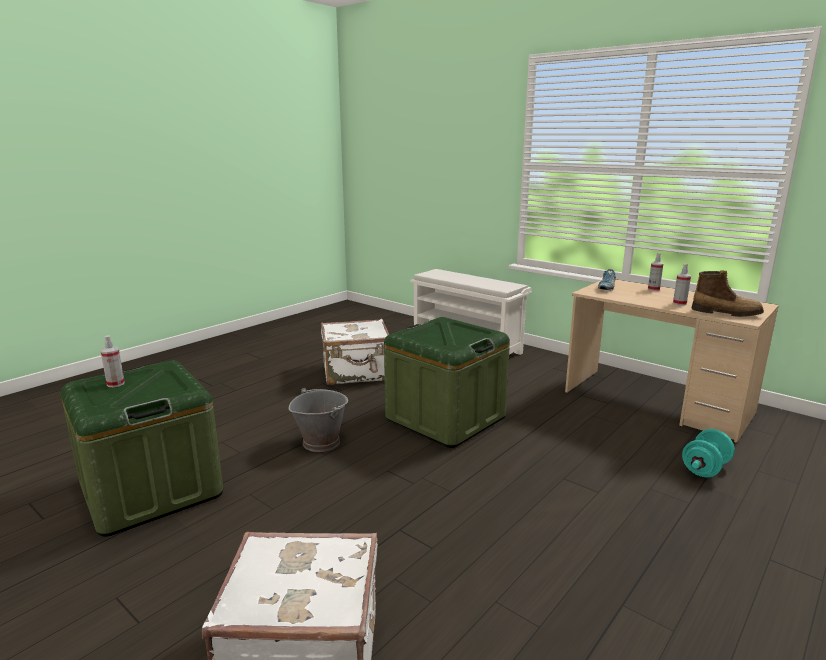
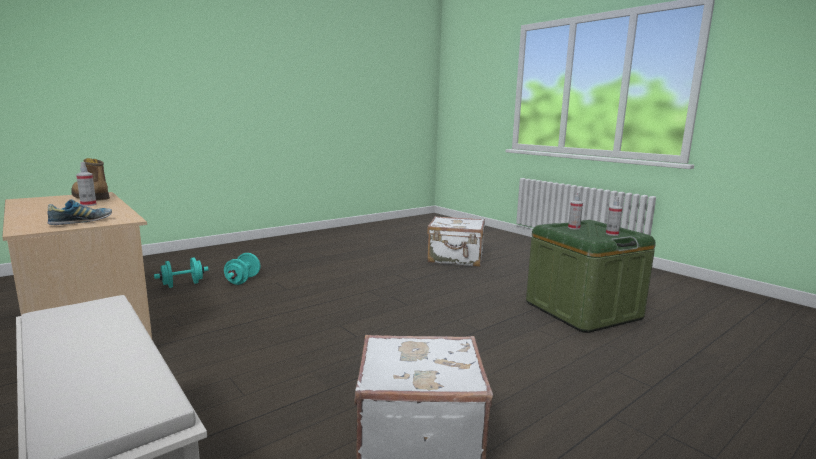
camera: 170 degrees left, 5 degrees down
grey bucket [289,388,348,452] -> none
green storage box [384,317,510,448] -> none
spray bottle [648,253,664,291] -> spray bottle moved to [568,192,583,230]
none -> turquoise dumbbell [224,253,260,285]

